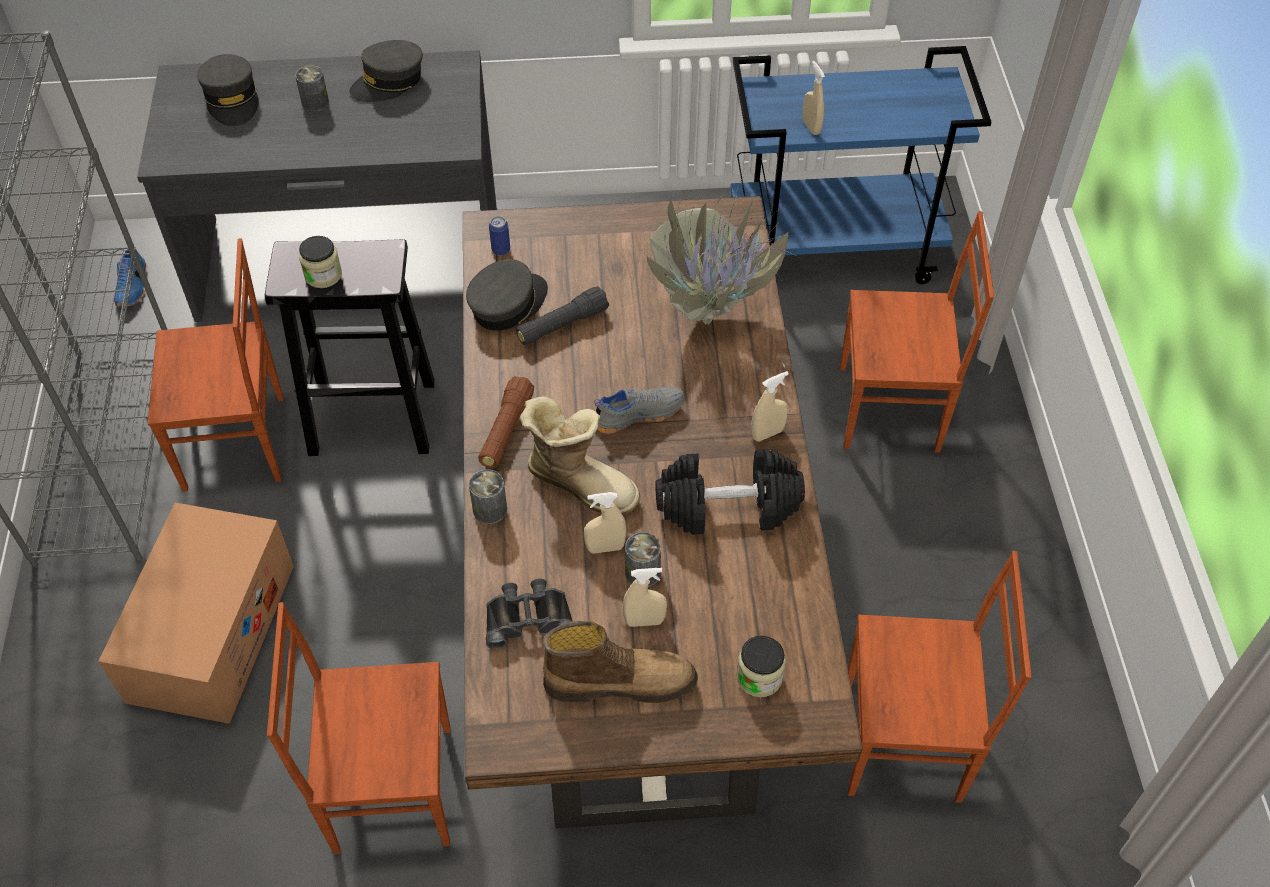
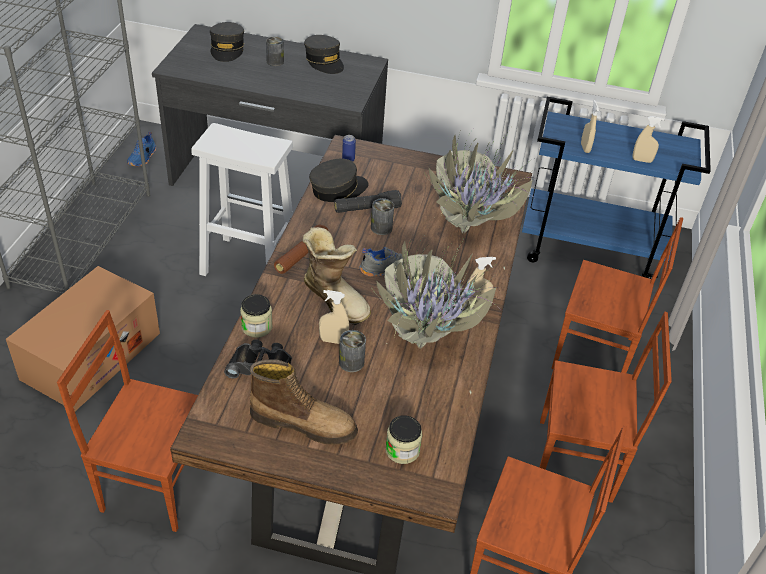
camera: 15 degrees right, 10 degrees down
brown chair [147,238,284,491] -> brown chair moved to [539,312,672,503]
black stool [265,239,435,456] -> white stool [191,123,293,276]
jar [299,236,342,288] -> jar moved to [240,294,273,338]
grey cap [349,40,423,102] -> grey cap turned 105 degrees counterclockwise [304,35,344,74]
can [469,469,507,524] -> can moved to [371,198,394,235]
beige spray bottle [623,568,667,627] -> beige spray bottle moved to [632,116,665,163]
black dumbbell [655,449,805,535] -> potted plant [372,230,502,394]

